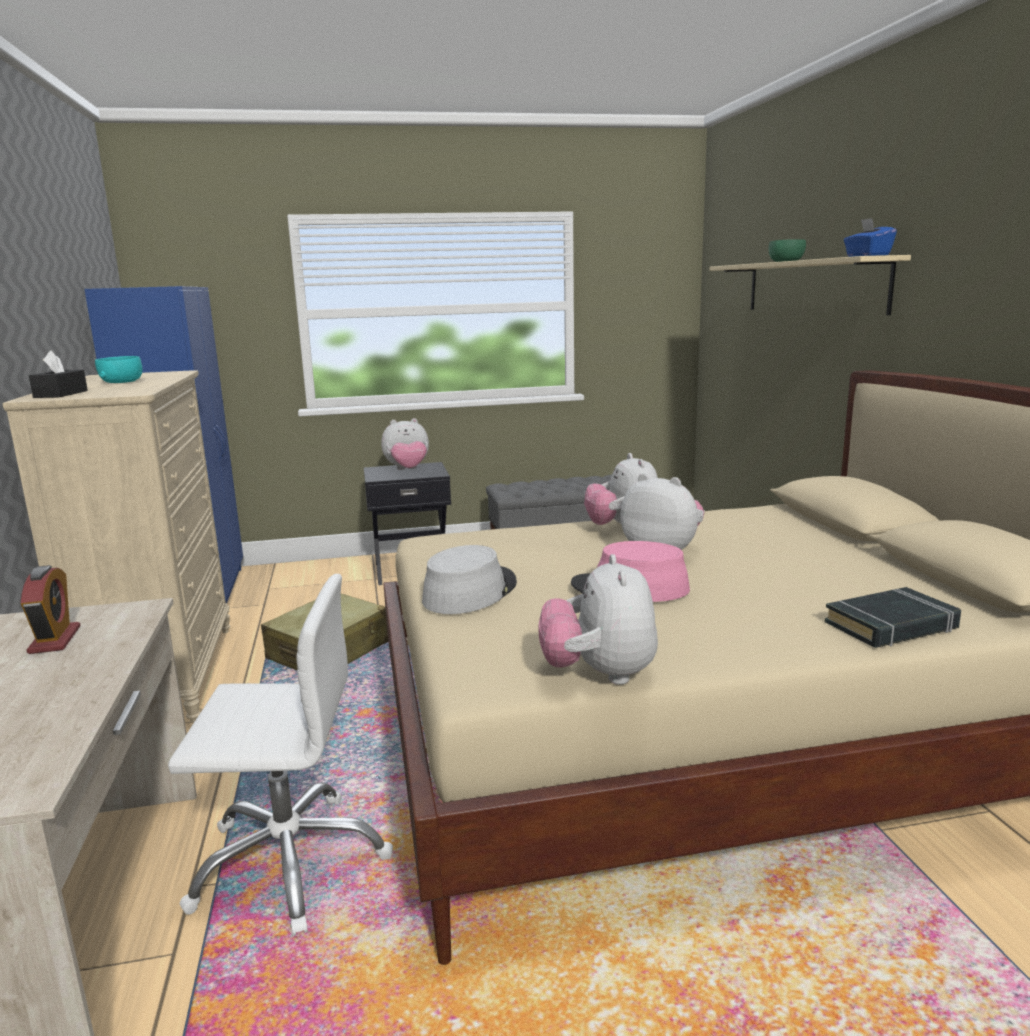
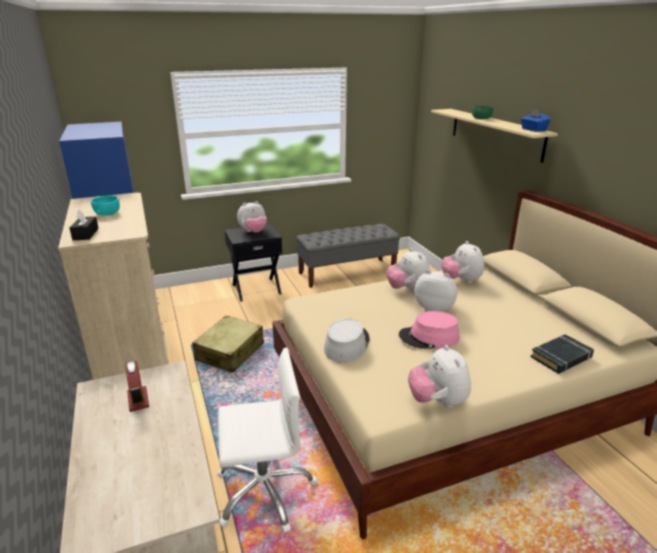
camera: 10 degrees left, 10 degrees up
none -> plush toy [441,241,484,284]

